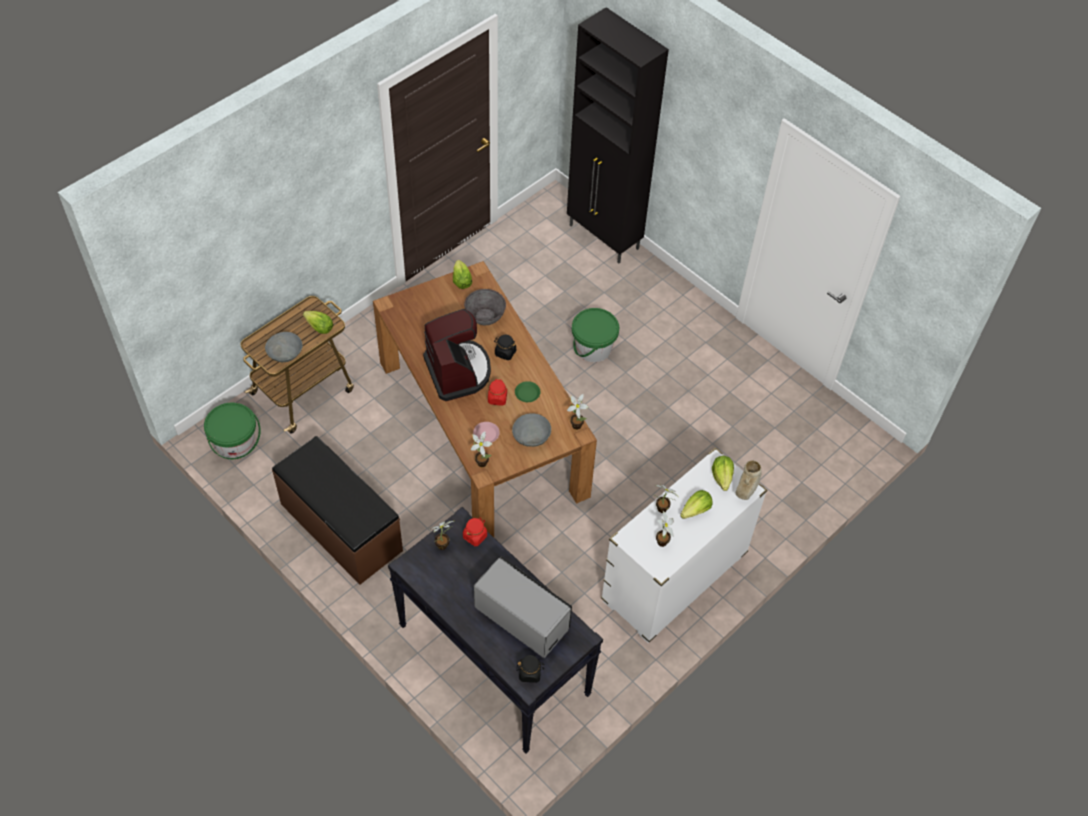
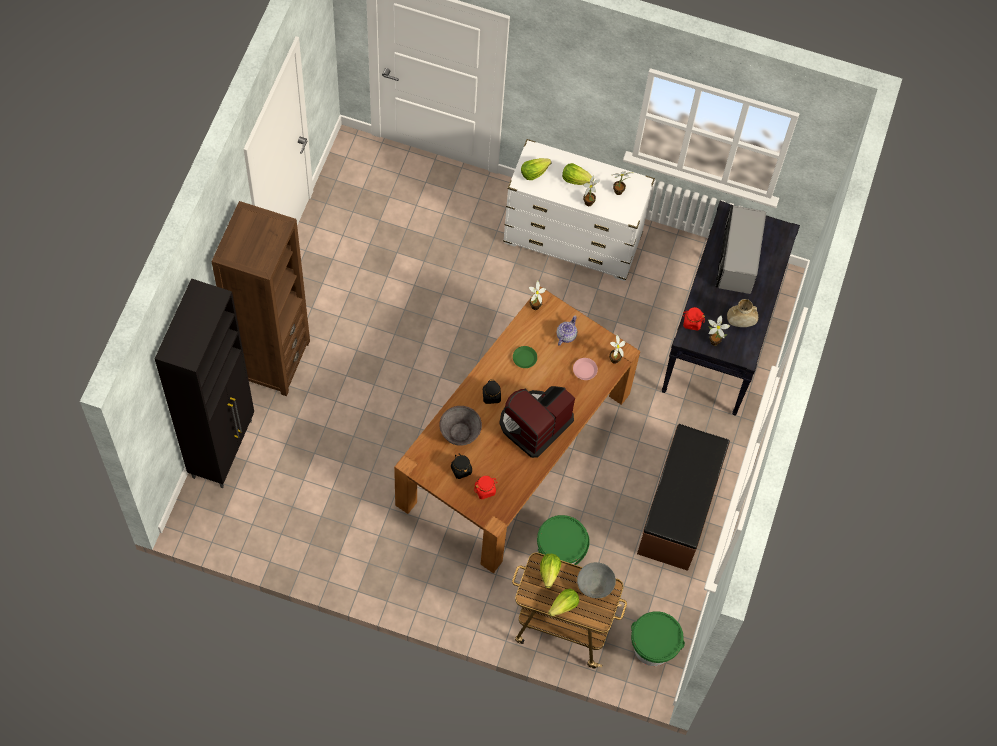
camera: 120 degrees left, 10 degrees up
lettuce [453,260,472,289] -> lettuce moved to [548,589,579,617]
red jar [488,379,507,406] -> red jar moved to [474,476,498,499]
grey bowl [512,413,551,447] -> teapot [557,316,577,346]
black jar [516,655,545,683] -> black jar moved to [451,453,472,479]
green bucket [572,308,619,362] -> green bucket moved to [537,515,590,565]
beige vase [736,460,762,500] -> beige vase moved to [727,299,758,327]
none -> brown bookcase [211,201,310,396]

